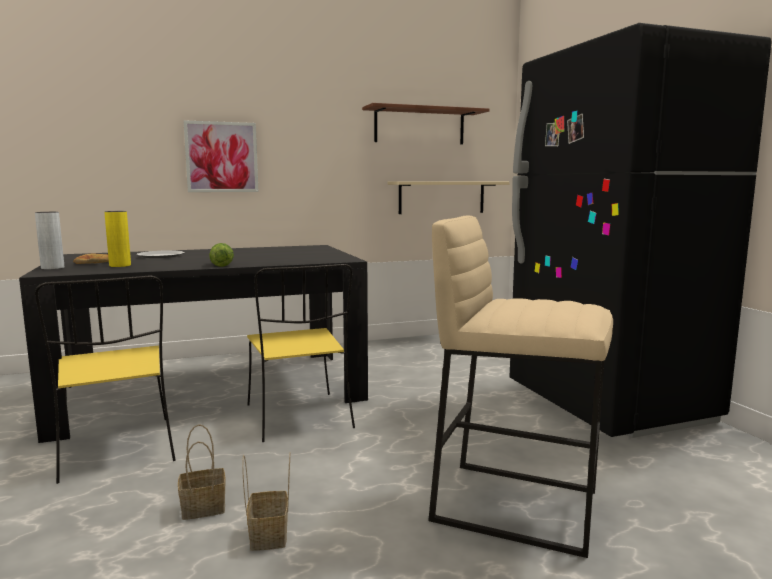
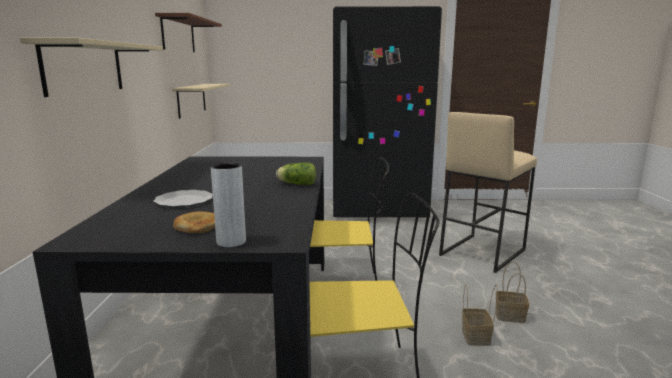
camera: 70 degrees left, 5 degrees up
yellow vase [104,211,131,267] -> none
picture [183,120,258,192] -> beige shelf [20,37,163,97]

